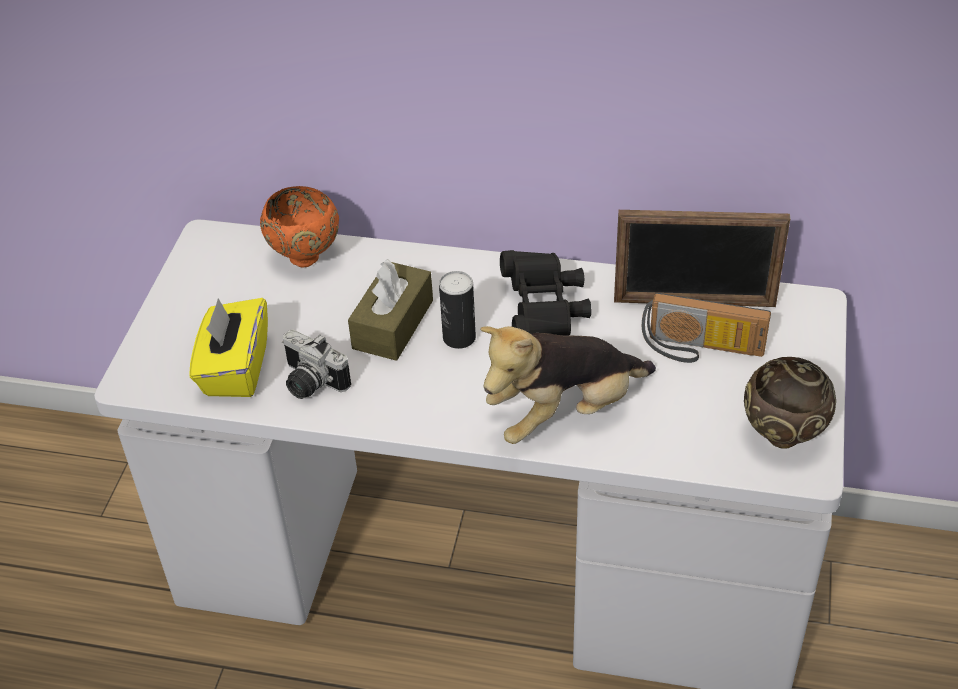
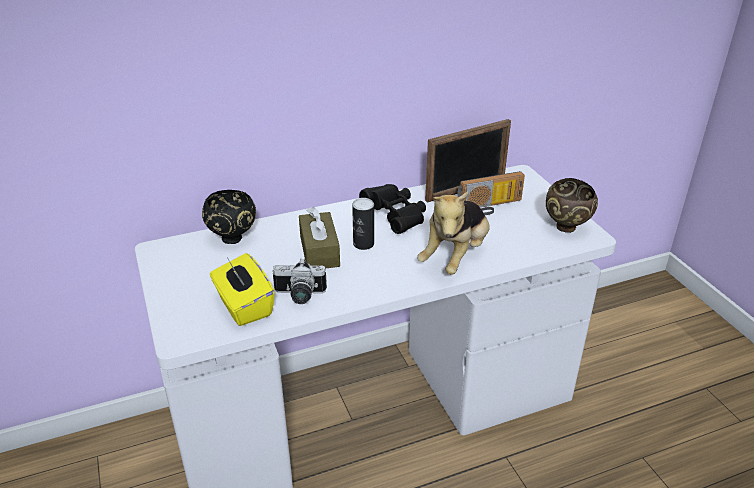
camera: 35 degrees left, 10 degrees down
orange bowl [260,186,339,268] -> black bowl [202,190,256,244]

